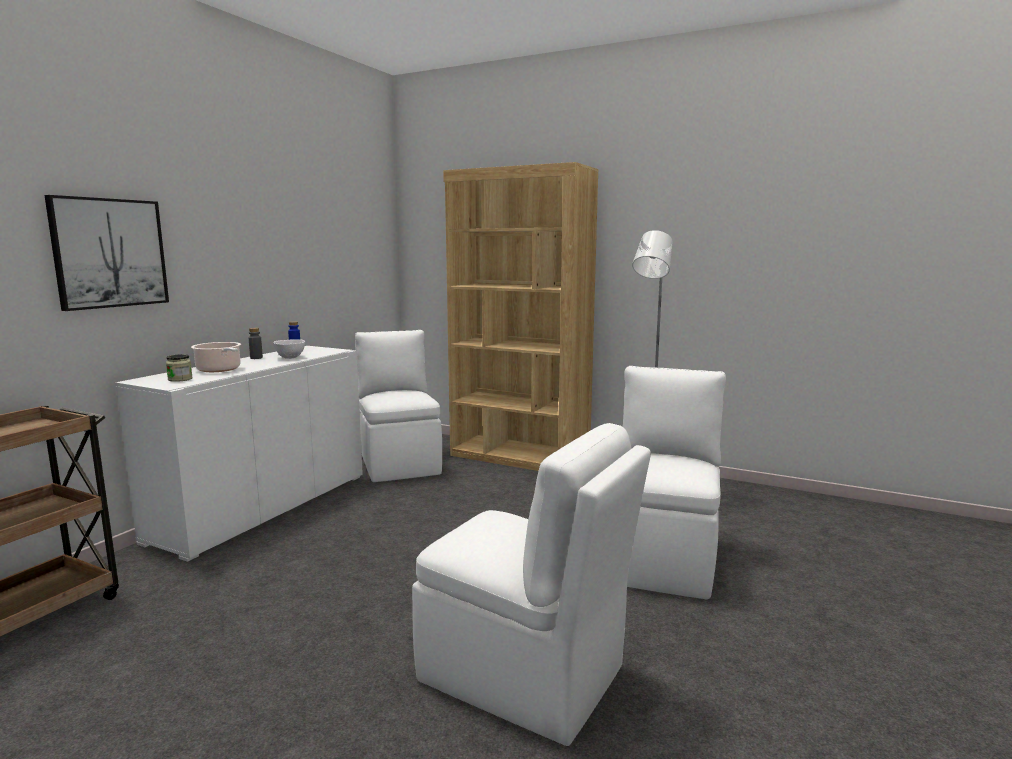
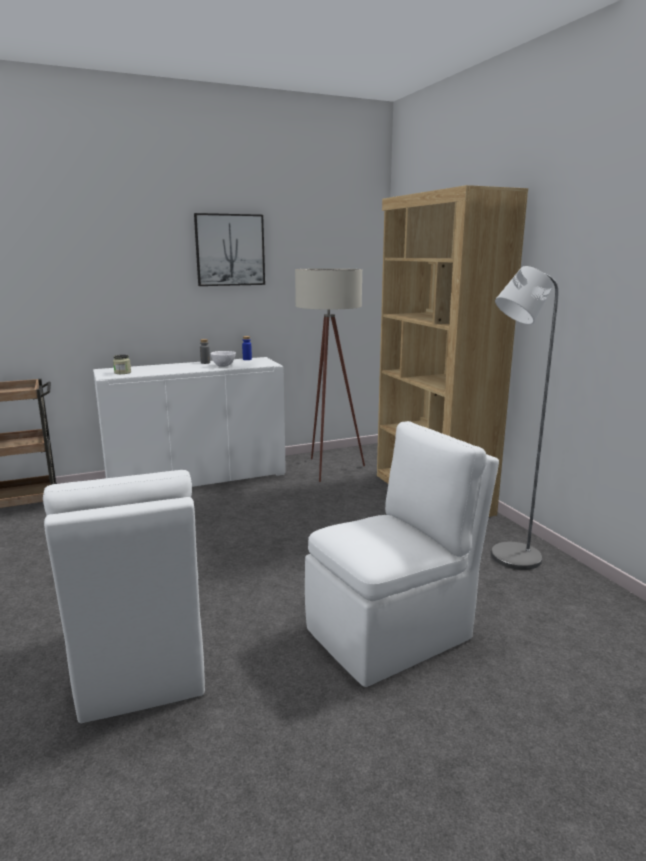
camera: 40 degrees right, 5 degrees up
picture [44,195,169,311] -> picture moved to [194,213,265,286]
cooking pot [191,342,241,372] -> none
white chair [355,330,442,482] -> beige floor lamp [295,268,365,482]

